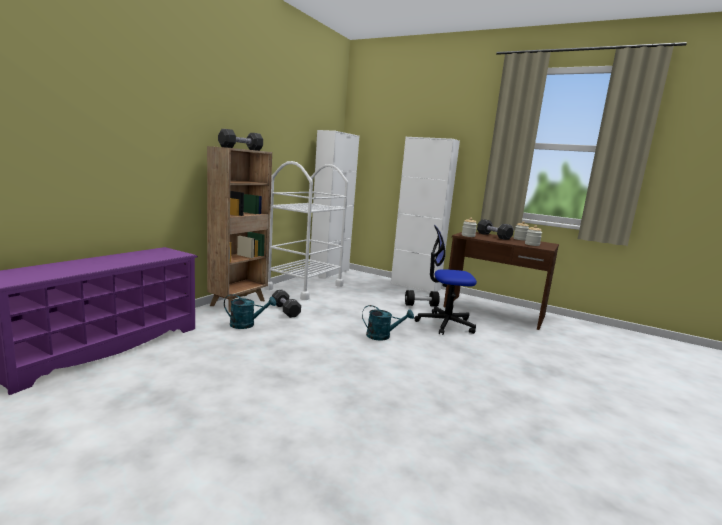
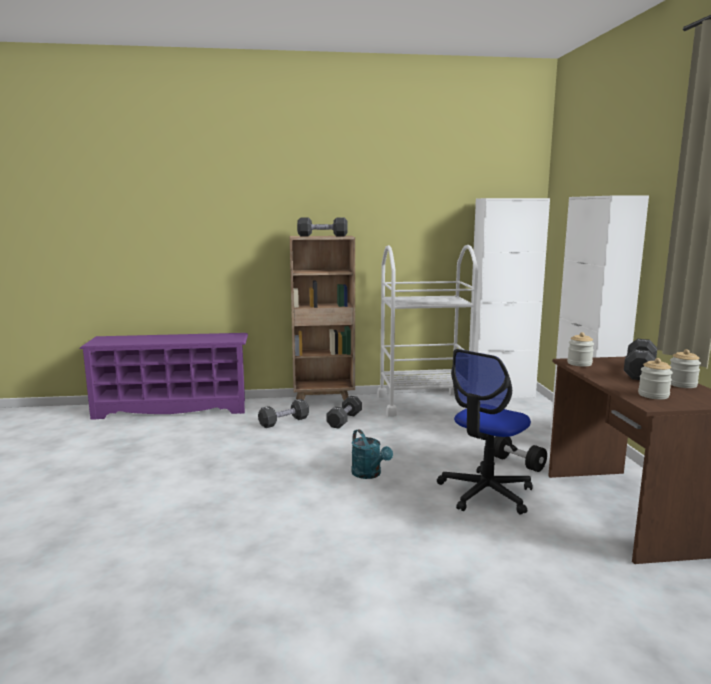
camera: 55 degrees right, 0 degrees up
turquoise watering can [224,294,276,329] -> black dumbbell [258,399,309,428]
office chair [414,225,477,335] -> office chair turned 105 degrees counterclockwise [437,349,533,515]

